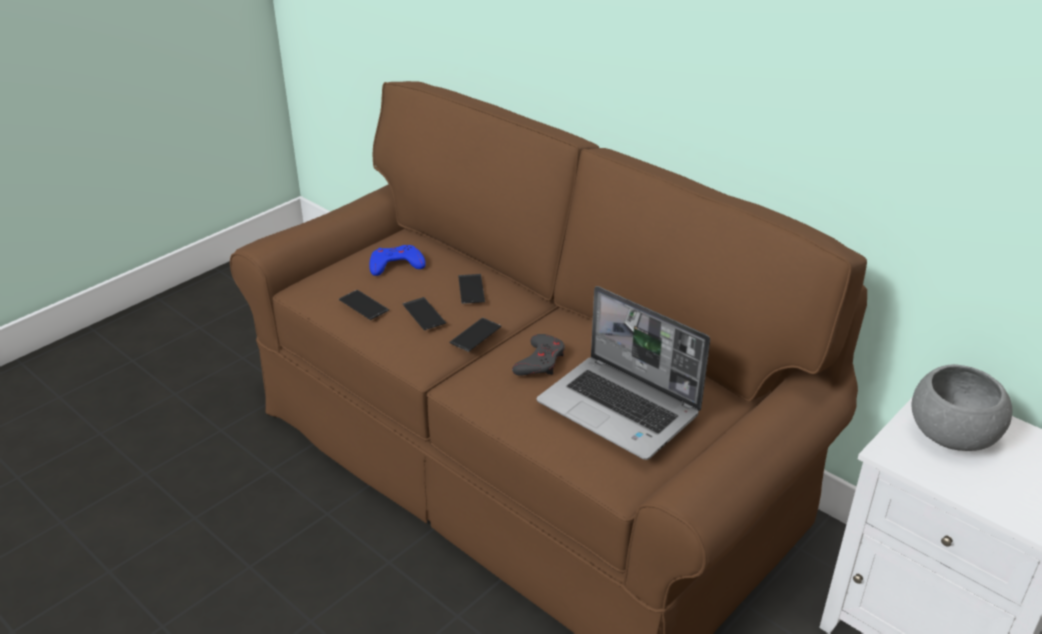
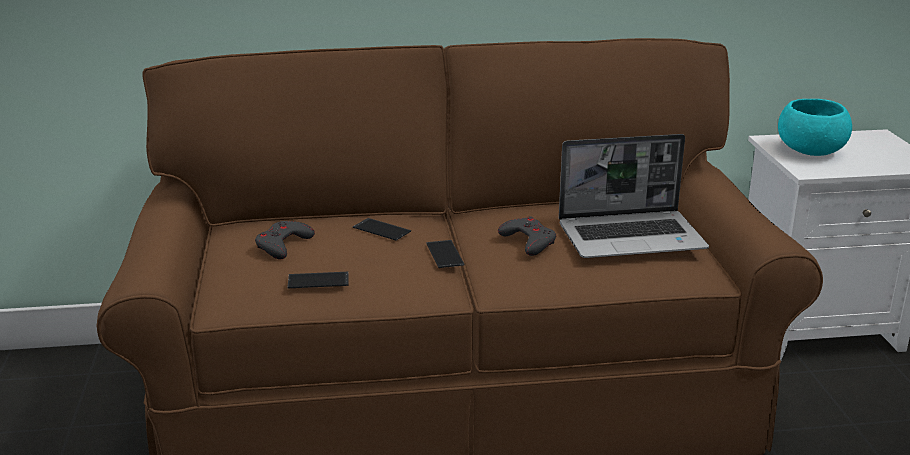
camera: 50 degrees left, 10 degrees down
blue game controller [369,245,426,276] -> grey game controller [255,221,315,259]
phone [402,297,446,330] -> none
grey bowl [911,364,1012,451] -> turquoise bowl [778,99,852,156]

